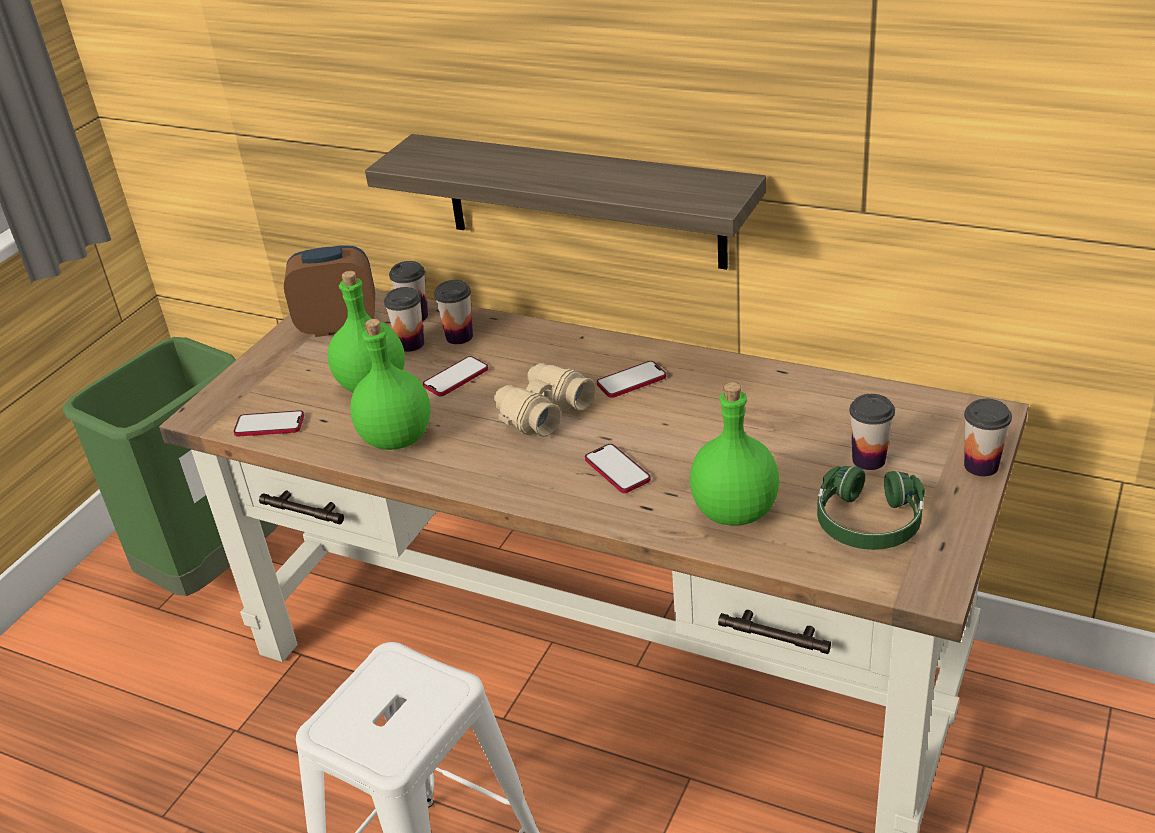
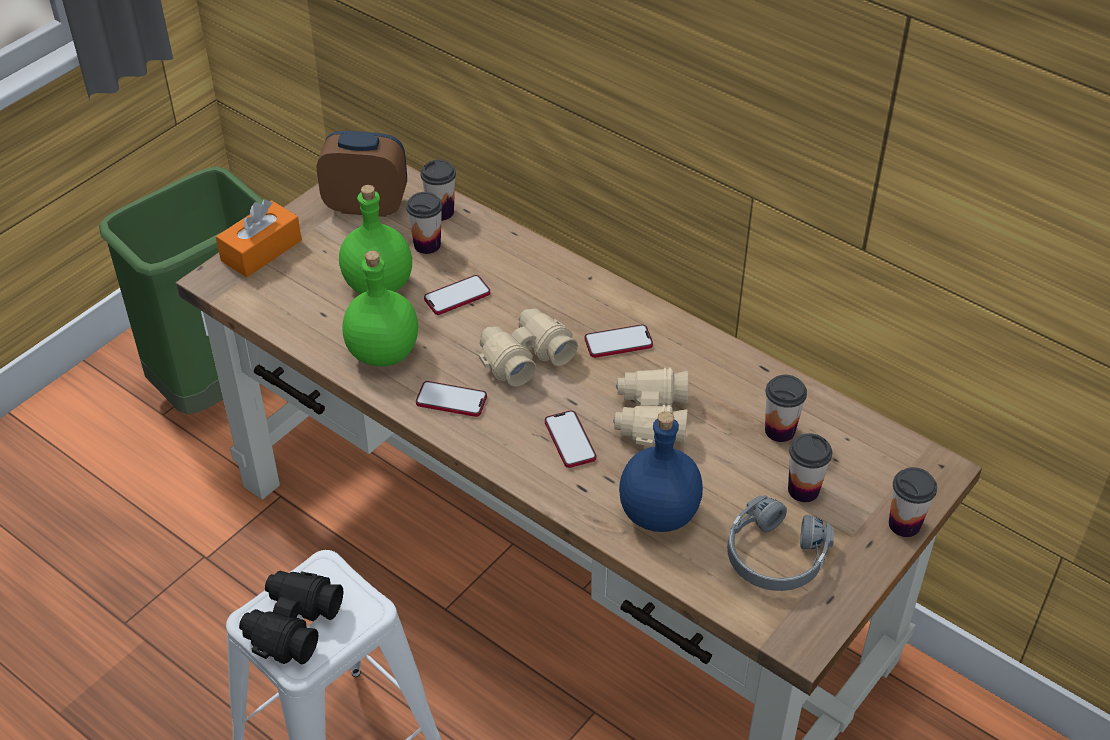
camera: 10 degrees right, 10 degrees up
phone [233,410,304,436] -> phone moved to [416,381,487,417]
shelf [365,134,766,270] -> none
cup [434,280,473,344] -> cup moved to [765,375,807,442]
green bottle [690,382,779,525] -> blue bottle [619,411,703,532]
green headphones [817,466,925,550] -> grey headphones [727,495,834,591]
none -> orange tissue box [216,199,302,278]
none -> black binoculars [239,571,343,664]
none -> beige binoculars [613,368,689,446]

